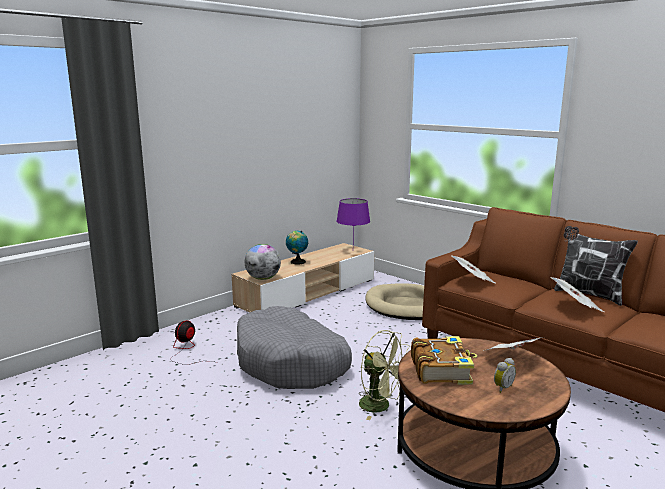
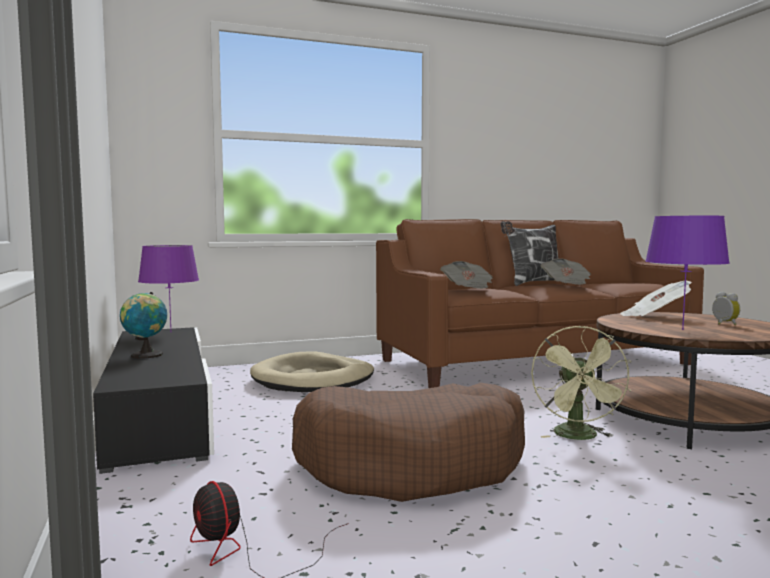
camera: 65 degrees left, 10 degrees down
beige tv stand [232,243,374,313] -> black tv stand [93,327,214,474]
grey dog bed [237,306,352,389] -> brown dog bed [292,383,525,502]
globe [245,244,281,280] -> none
green fan [359,330,409,420] -> green fan turned 120 degrees clockwise [531,325,631,440]
book [411,336,477,385] -> purple table lamp [645,216,730,330]

